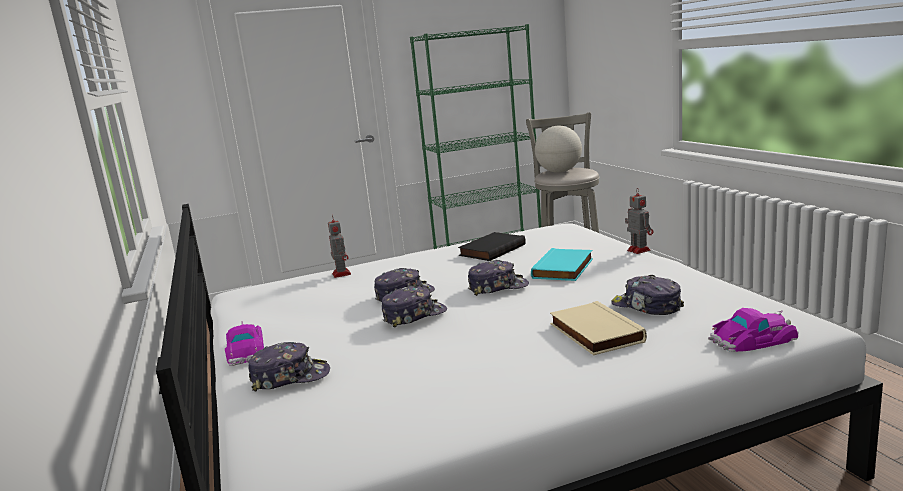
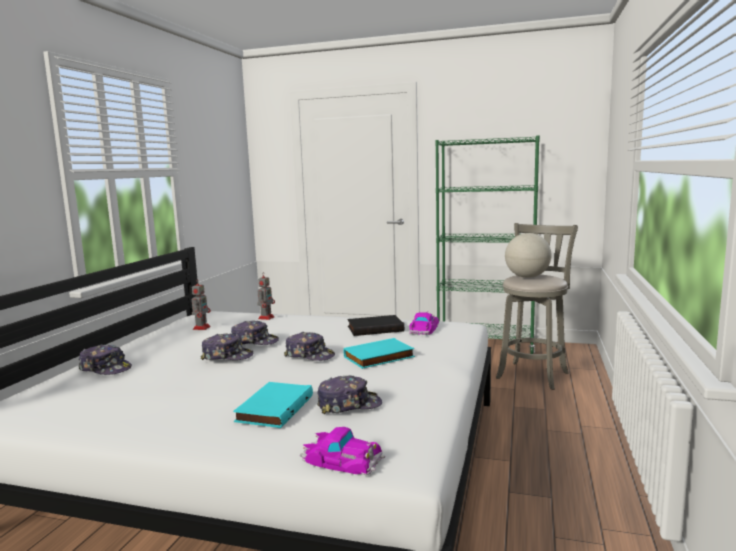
camera: 35 degrees right, 5 degrees down
toy car [225,321,264,366] -> toy car moved to [410,312,439,335]
beige book [550,301,647,355] -> turquoise book [233,382,313,428]
cap [611,275,684,315] -> cap turned 90 degrees clockwise [317,375,382,414]
toy robot [625,189,653,254] -> toy robot moved to [192,279,211,330]

